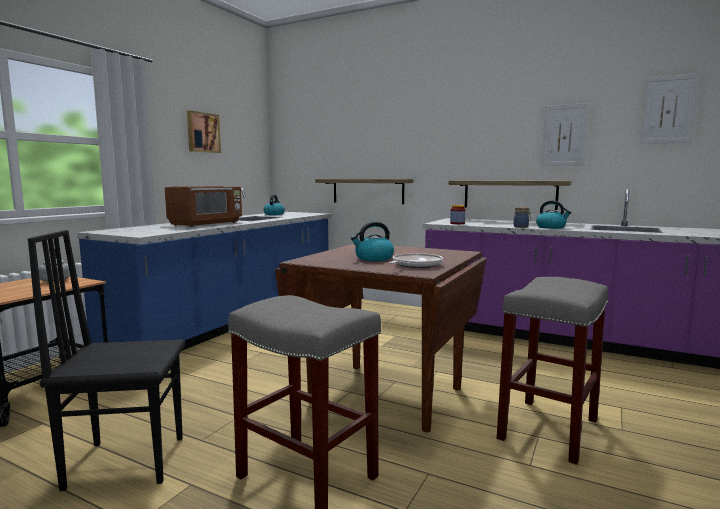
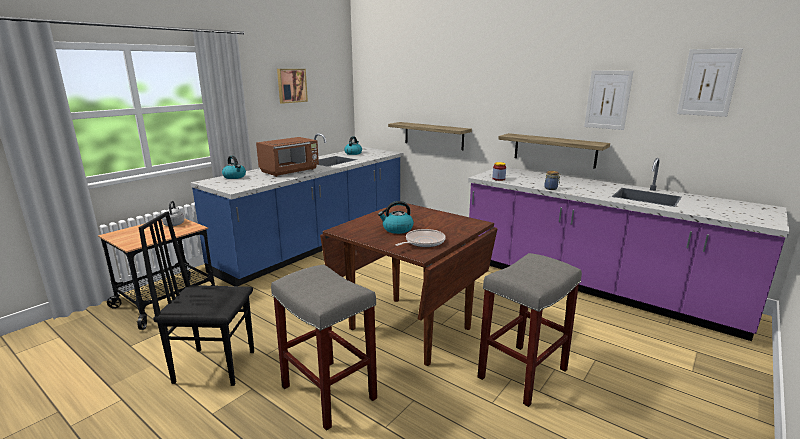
camera: 10 degrees right, 10 degrees up
kettle [536,200,572,229] -> kettle moved to [222,156,246,179]

